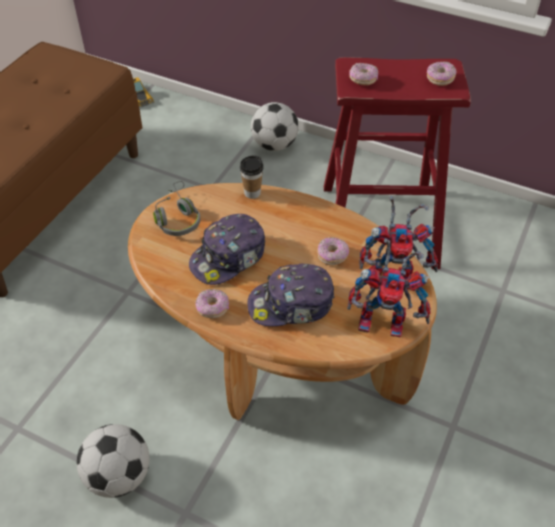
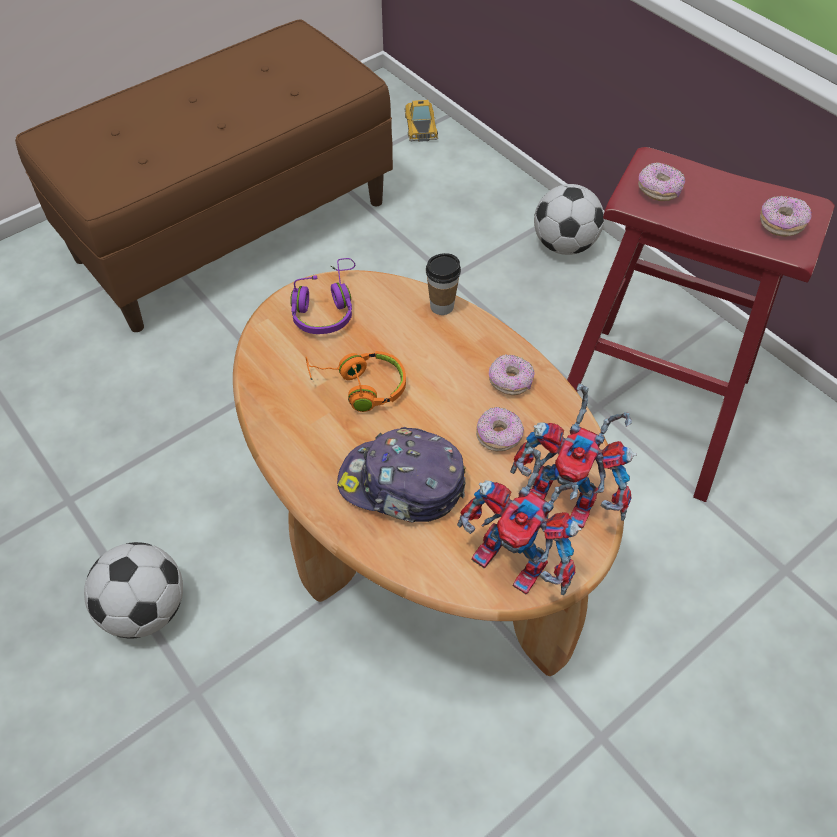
camera: 25 degrees right, 5 degrees up
grey headphones [153,181,200,236] -> purple headphones [290,258,355,334]
cap [189,214,265,285] -> orange headphones [306,351,406,412]
donut [195,289,229,318] -> donut moved to [489,354,535,395]

